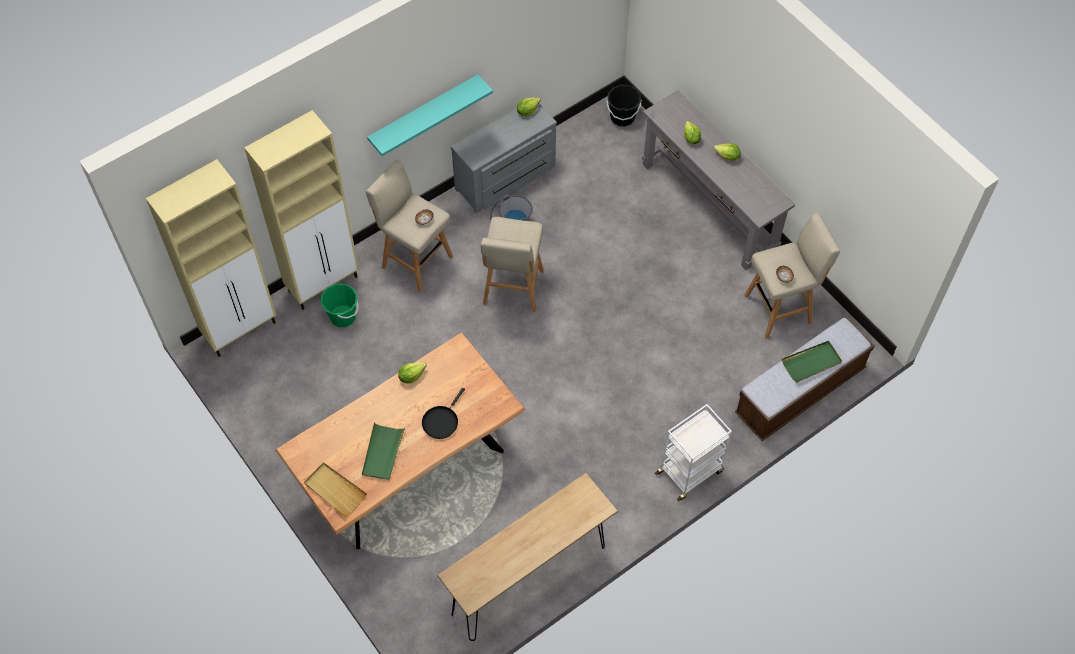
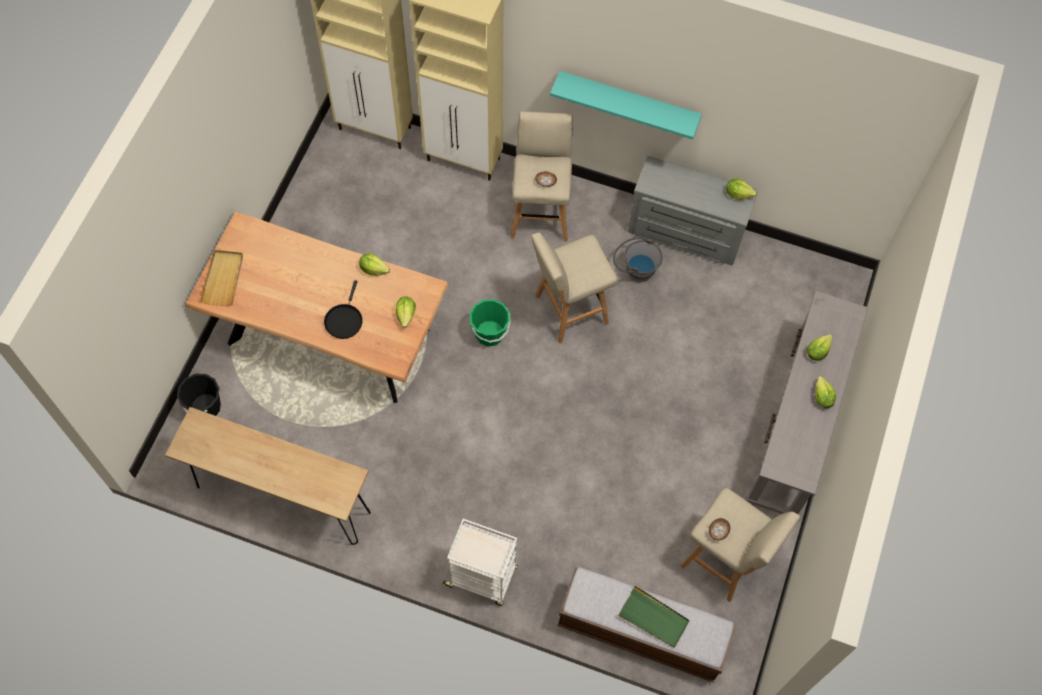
camera: 55 degrees right, 5 degrees up
green bucket [321,284,359,327] -> green bucket moved to [470,299,511,346]
green tray [362,422,405,480] -> none
black frying pan [422,388,465,439] -> black frying pan turned 75 degrees counterclockwise [324,280,363,339]
black bucket [606,85,641,126] -> black bucket moved to [177,374,221,416]
none -> lettuce [396,296,416,328]

